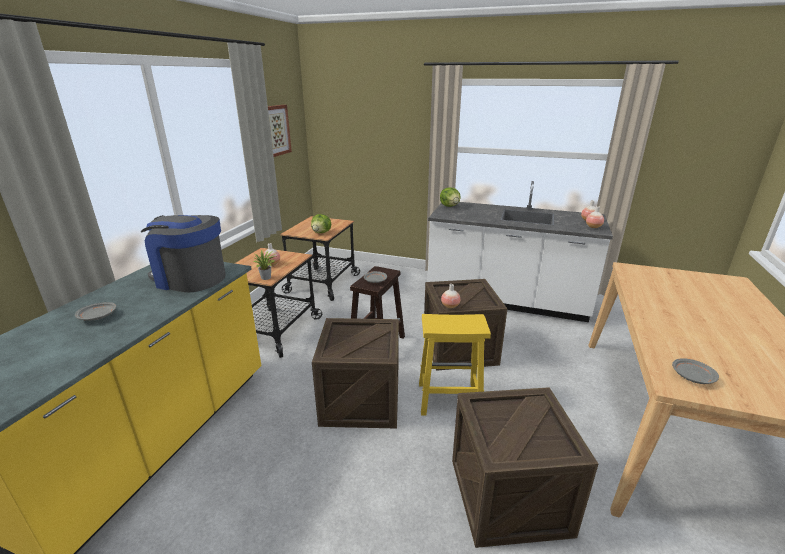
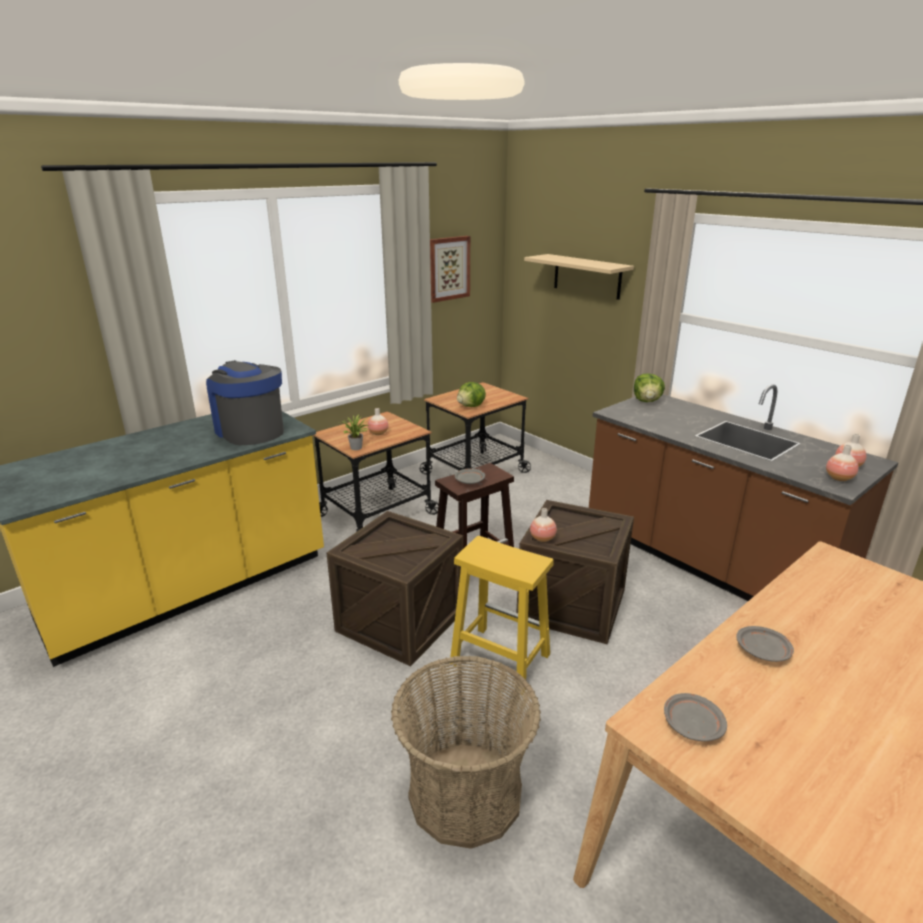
camera: 30 degrees right, 0 degrees up
grey plate [75,302,116,321] -> grey plate moved to [736,626,794,662]
white counter [428,181,613,322] -> brown counter [589,384,899,601]
crate [452,387,598,548] -> basket [391,655,541,849]
none -> beige shelf [524,254,634,300]

